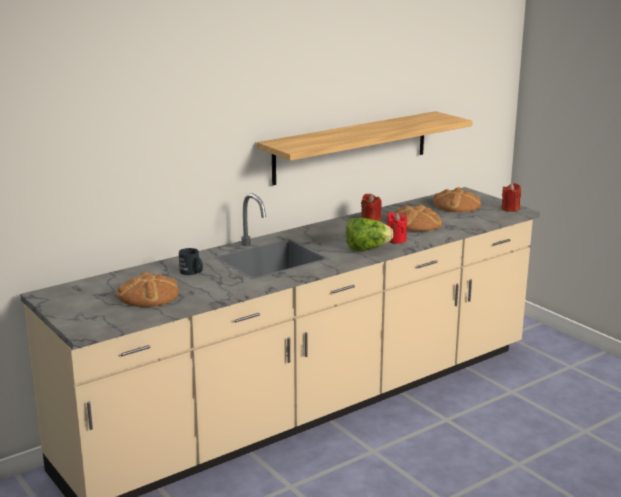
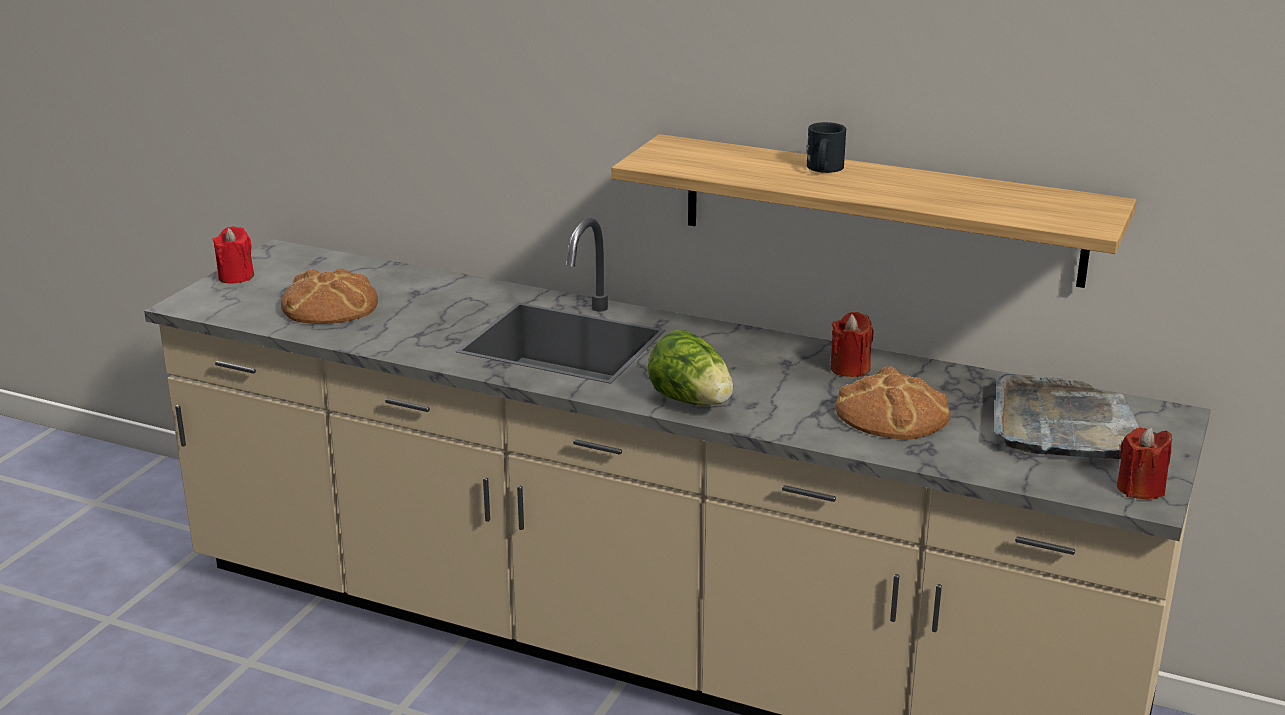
camera: 60 degrees right, 5 degrees up
black mug [179,248,203,275] -> black mug moved to [807,122,846,173]
red candle [387,212,407,244] -> red candle moved to [212,226,254,283]
bread [433,187,481,212] -> grey tray [995,374,1139,459]

